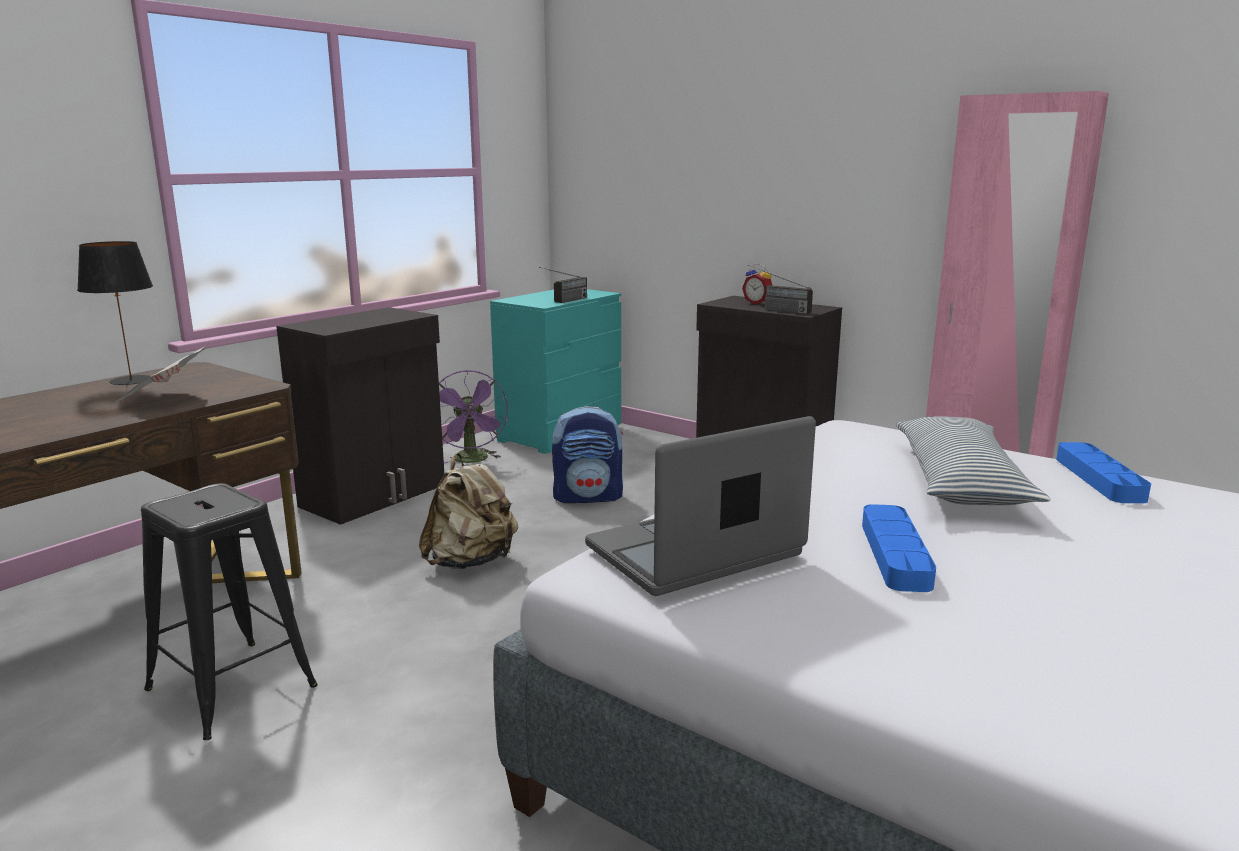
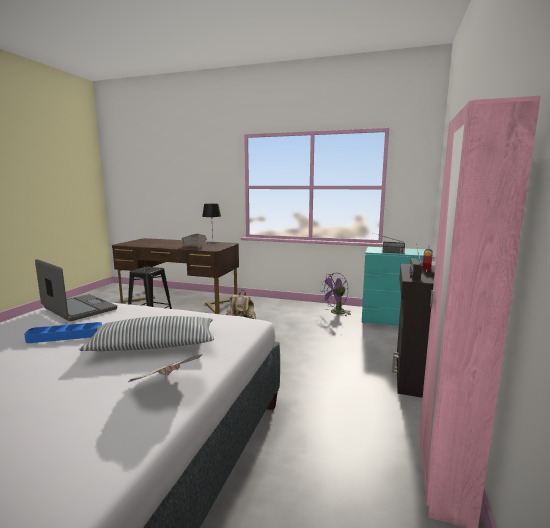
camera: 70 degrees right, 5 degrees down
black cabinet [276,307,444,525] -> none
backpack [552,406,623,503] -> none
blue tray [1056,442,1151,503] -> newspaper [128,354,203,382]

